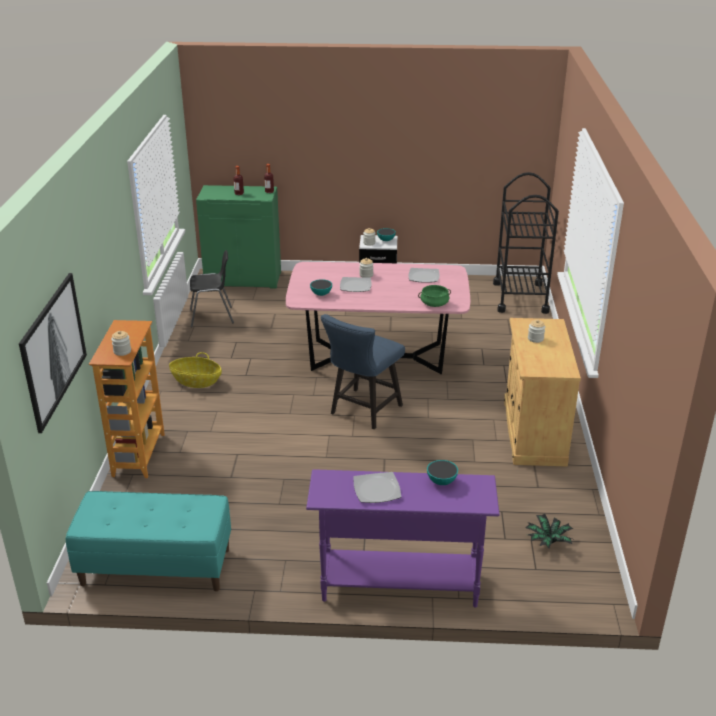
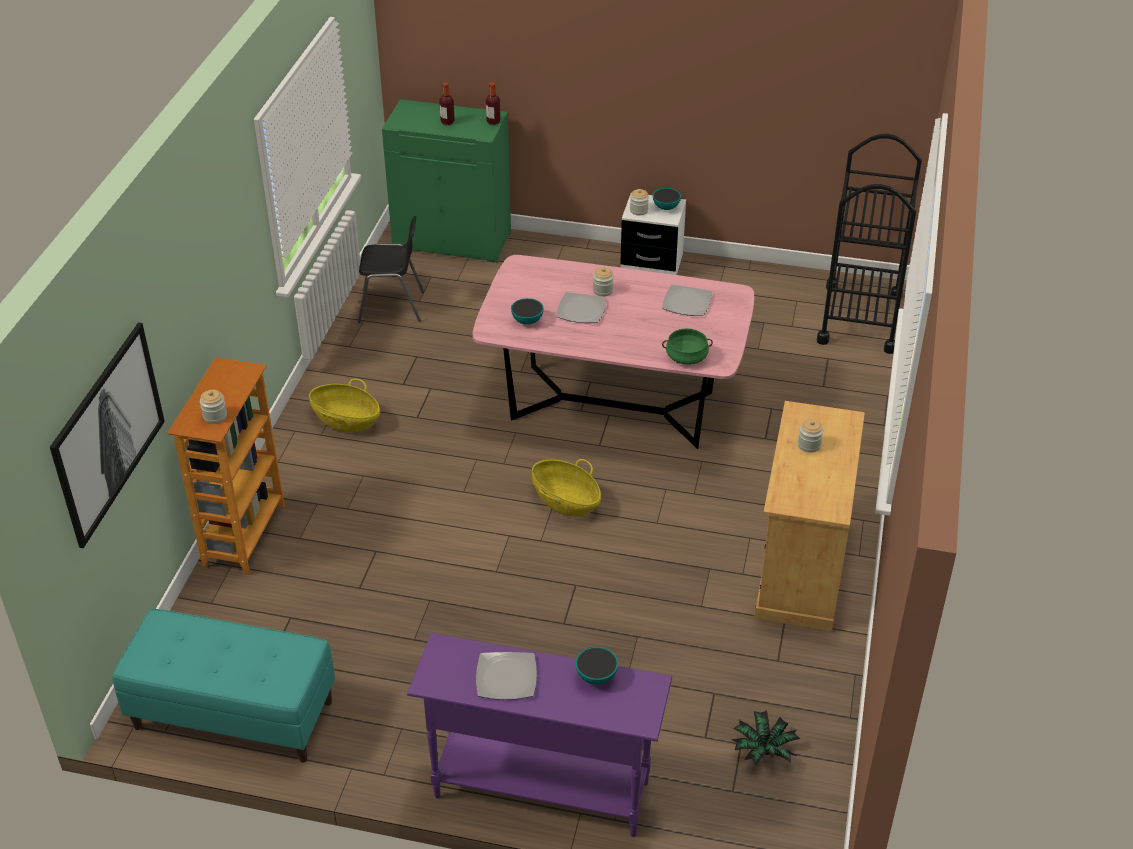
camera: 10 degrees right, 10 degrees up
blue chair [321,314,405,429] -> basket [532,459,601,517]

